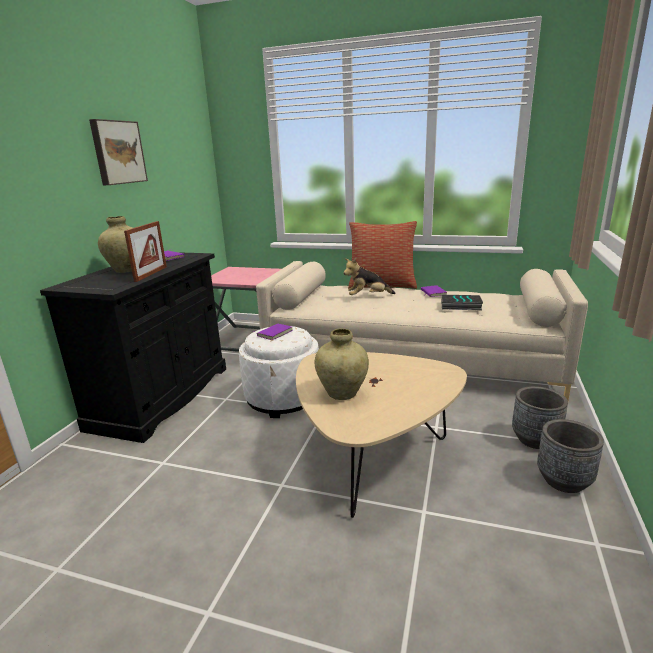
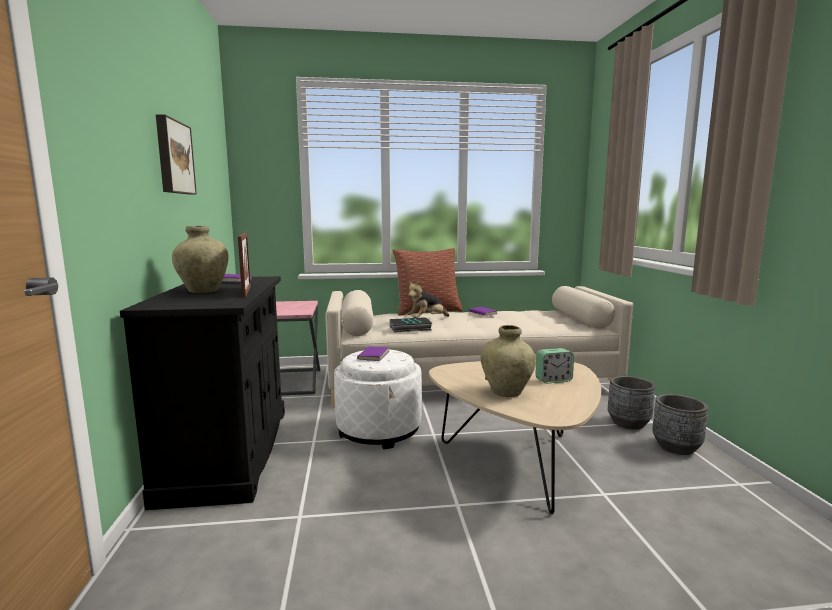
camera: 25 degrees left, 10 degrees down
book [441,295,483,310] -> book moved to [390,317,432,332]
none -> alarm clock [535,348,574,384]

